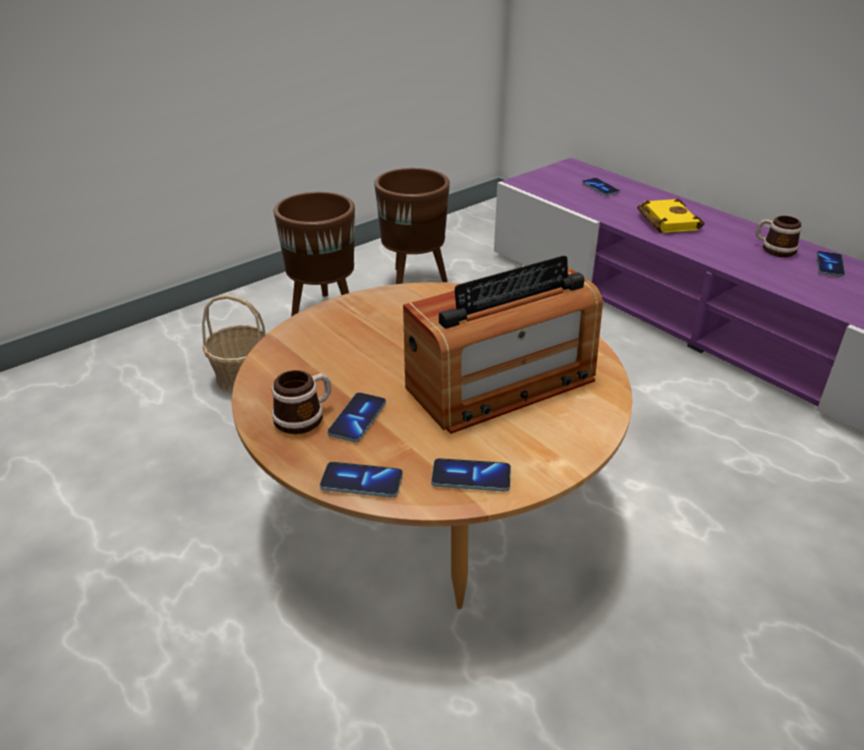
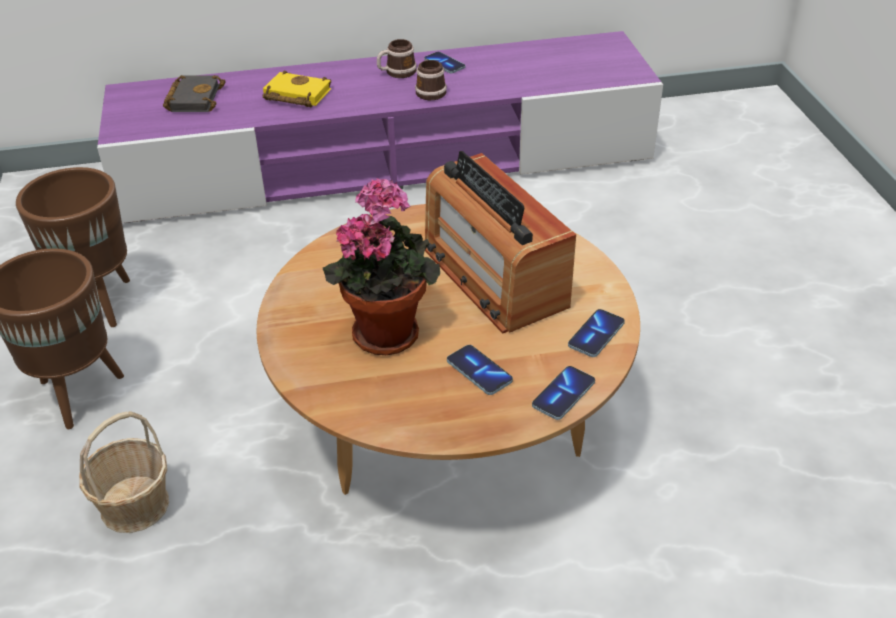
camera: 60 degrees left, 5 degrees up
mug [272,370,332,434] -> mug moved to [415,60,447,100]
radio [403,256,603,434] -> radio turned 150 degrees clockwise [425,151,576,334]
phone [582,178,620,196] -> black book [163,75,226,112]
none -> potted plant [322,178,440,355]

